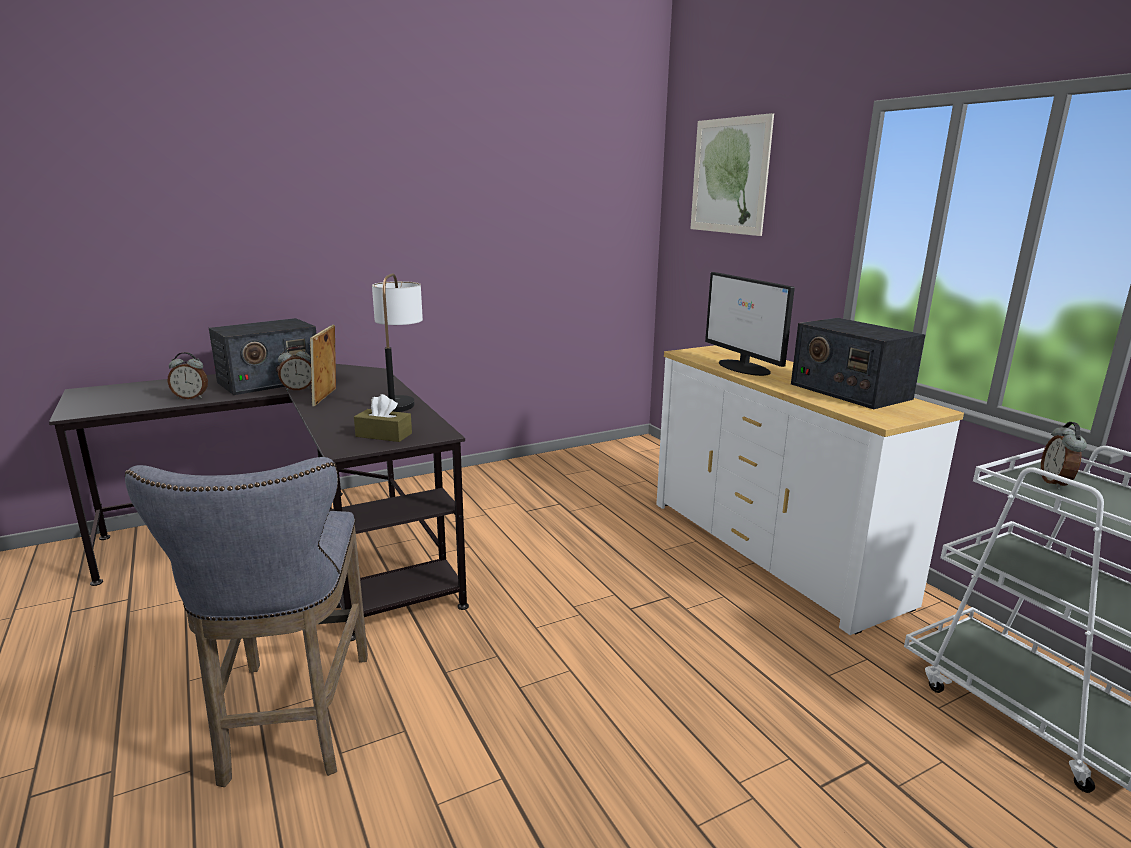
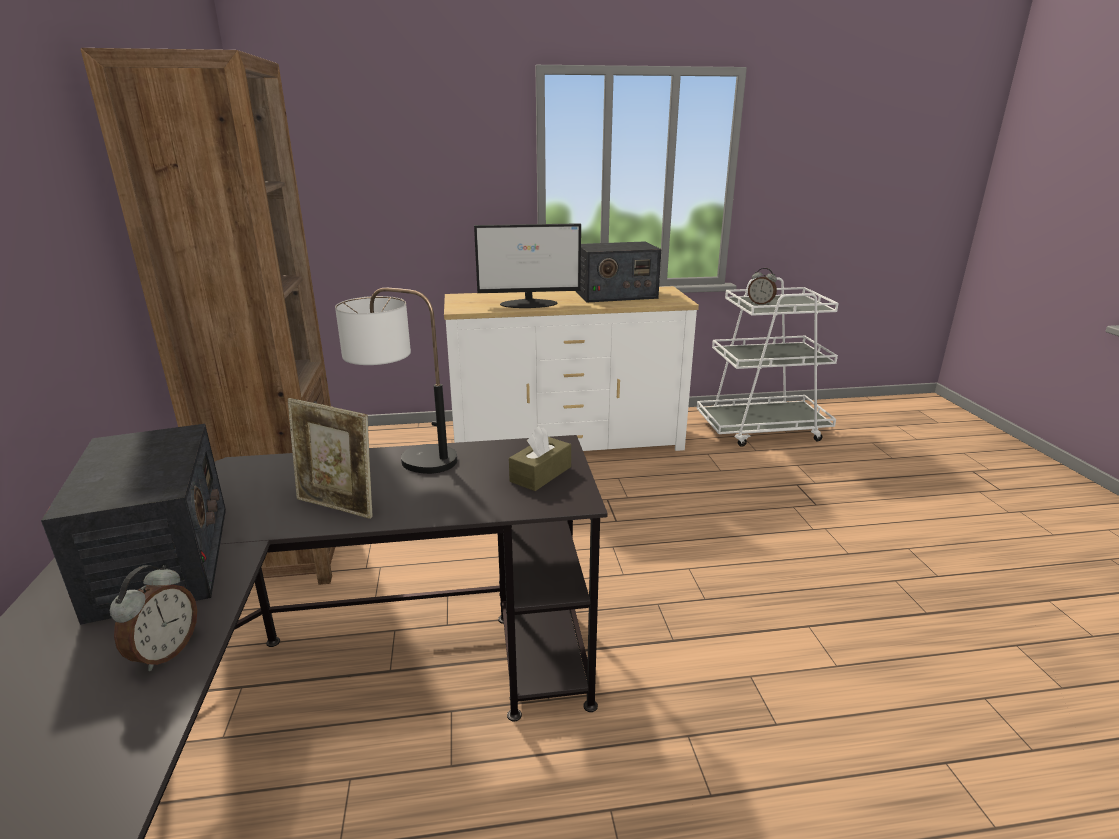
camera: 70 degrees left, 5 degrees up
grey stool [125,457,368,787] -> none
alarm clock [278,346,312,391] -> none
picture [690,113,774,236] -> none
none -> brown bookcase [81,48,335,585]

